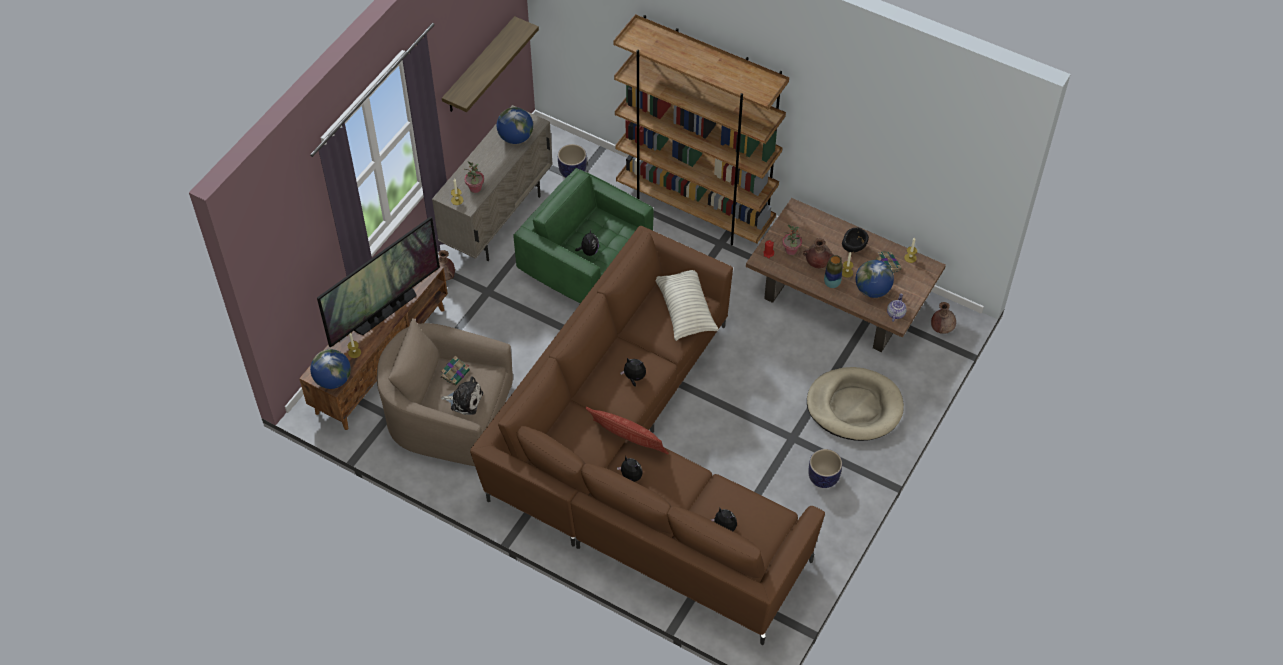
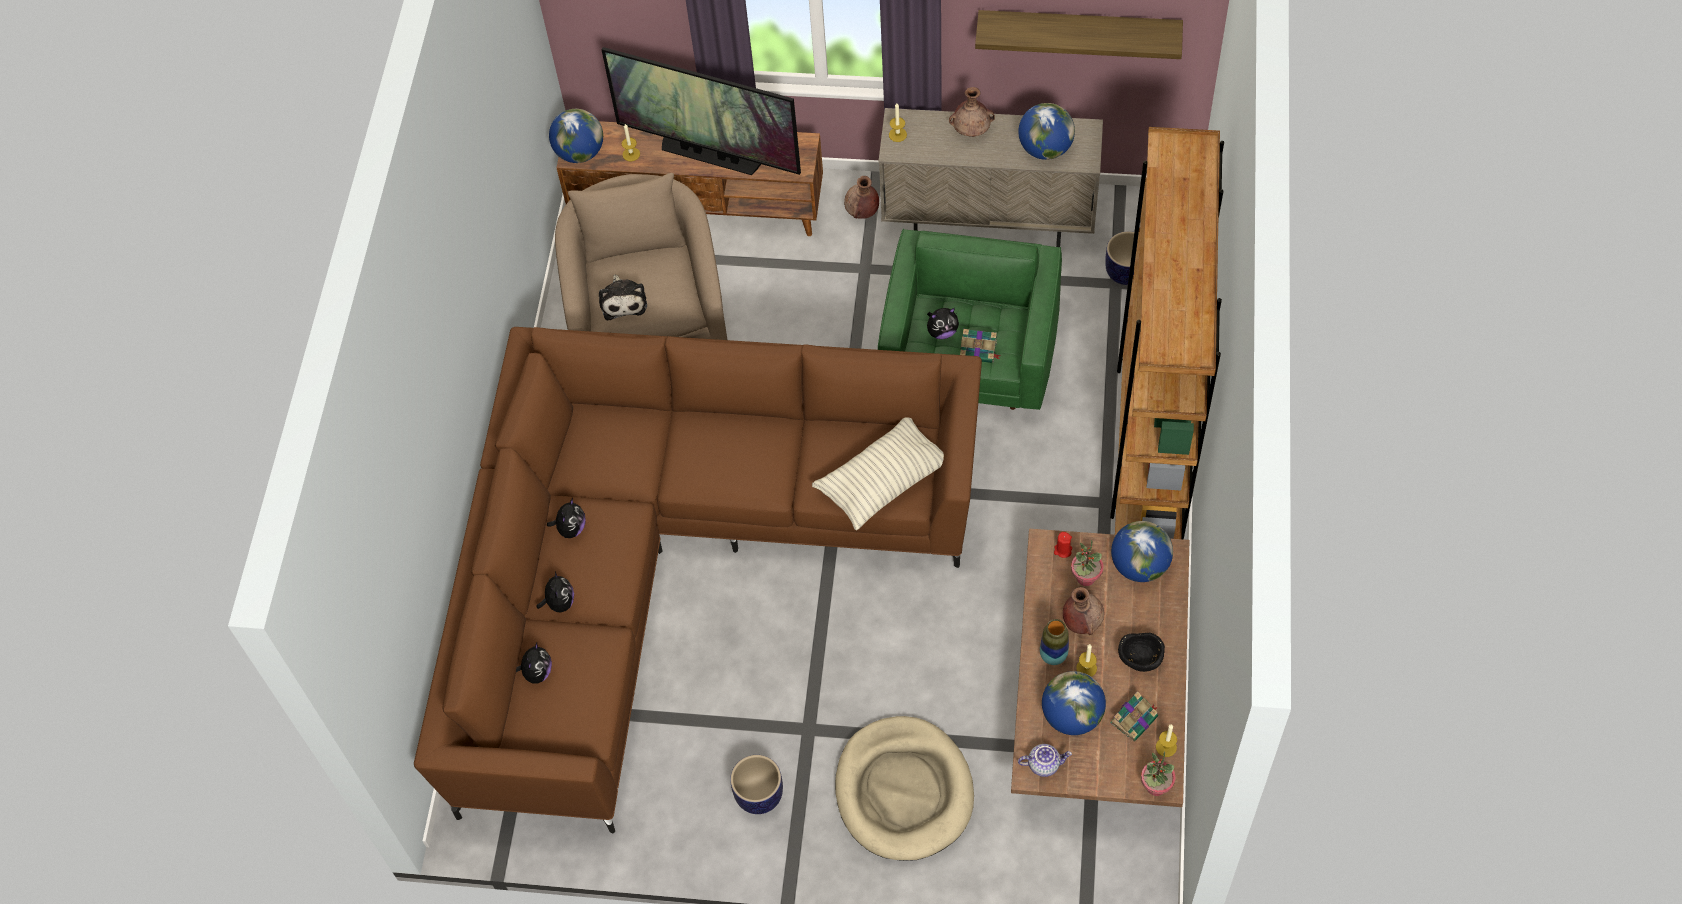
camera: 70 degrees right, 5 degrees up
book [440,356,470,386] -> book moved to [960,329,1001,363]
potted plant [465,161,484,193] -> potted plant moved to [1141,752,1175,796]
pillow [586,407,669,454] -> none
plush toy [620,358,646,386] -> plush toy moved to [537,571,574,612]
brown vase [931,302,956,334] -> brown vase moved to [949,87,995,137]
none -> globe [1111,521,1173,582]

